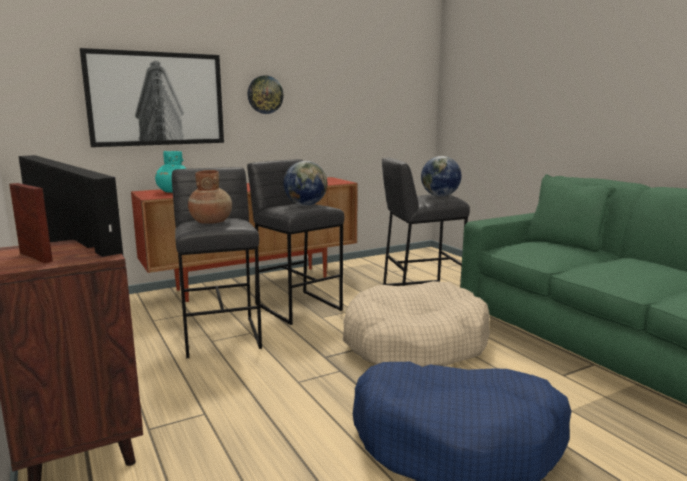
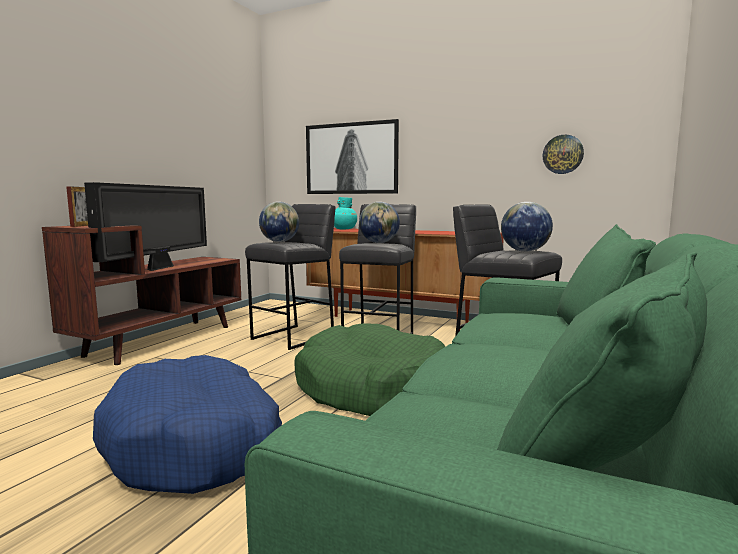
camera: 55 degrees right, 5 degrees down
brown vase [188,170,232,224] -> globe [259,202,299,242]
wall clock [248,75,284,114] -> wall clock moved to [543,135,584,174]
beige dog bed [343,281,490,367] -> green dog bed [294,323,445,416]

